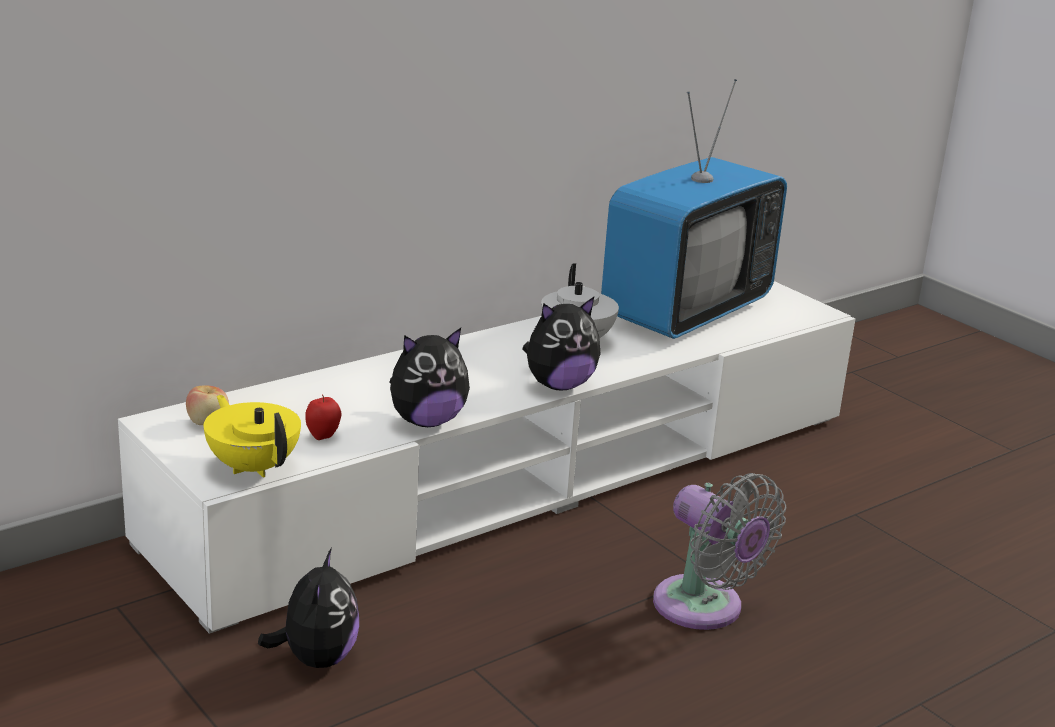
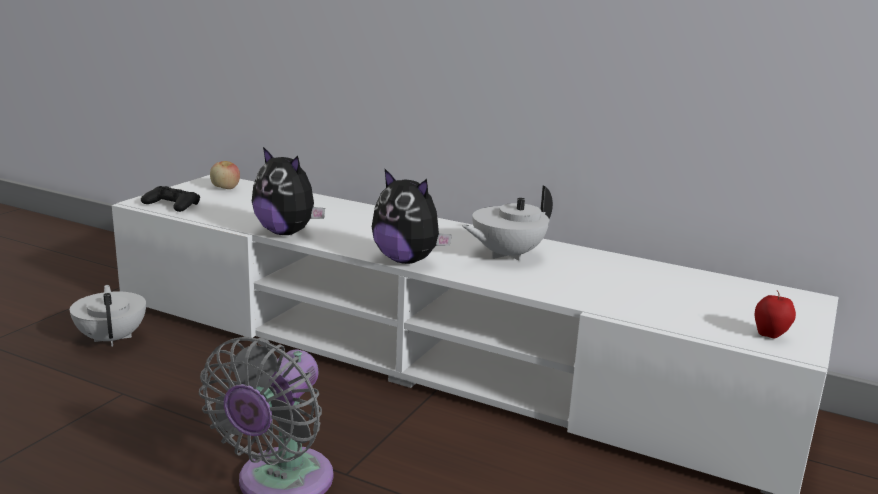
camera: 65 degrees right, 5 degrees down
yellow teapot [204,395,301,478] -> black game controller [141,186,200,212]
plush toy [258,548,359,668] -> white teapot [70,285,146,347]
apple [305,395,341,440] -> apple moved to [755,291,796,338]
television [601,79,787,339] -> none

